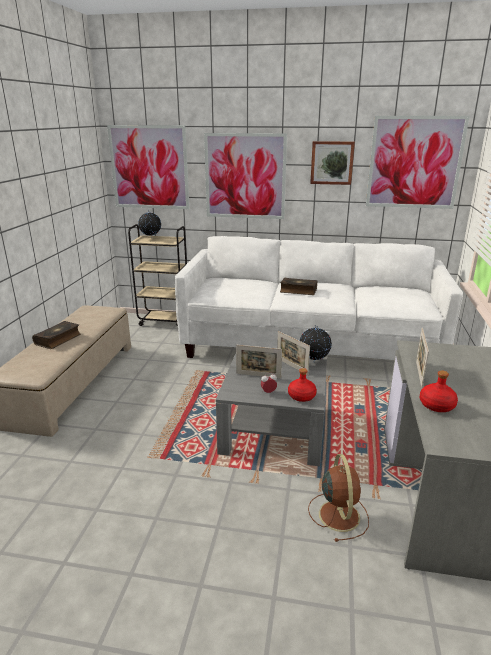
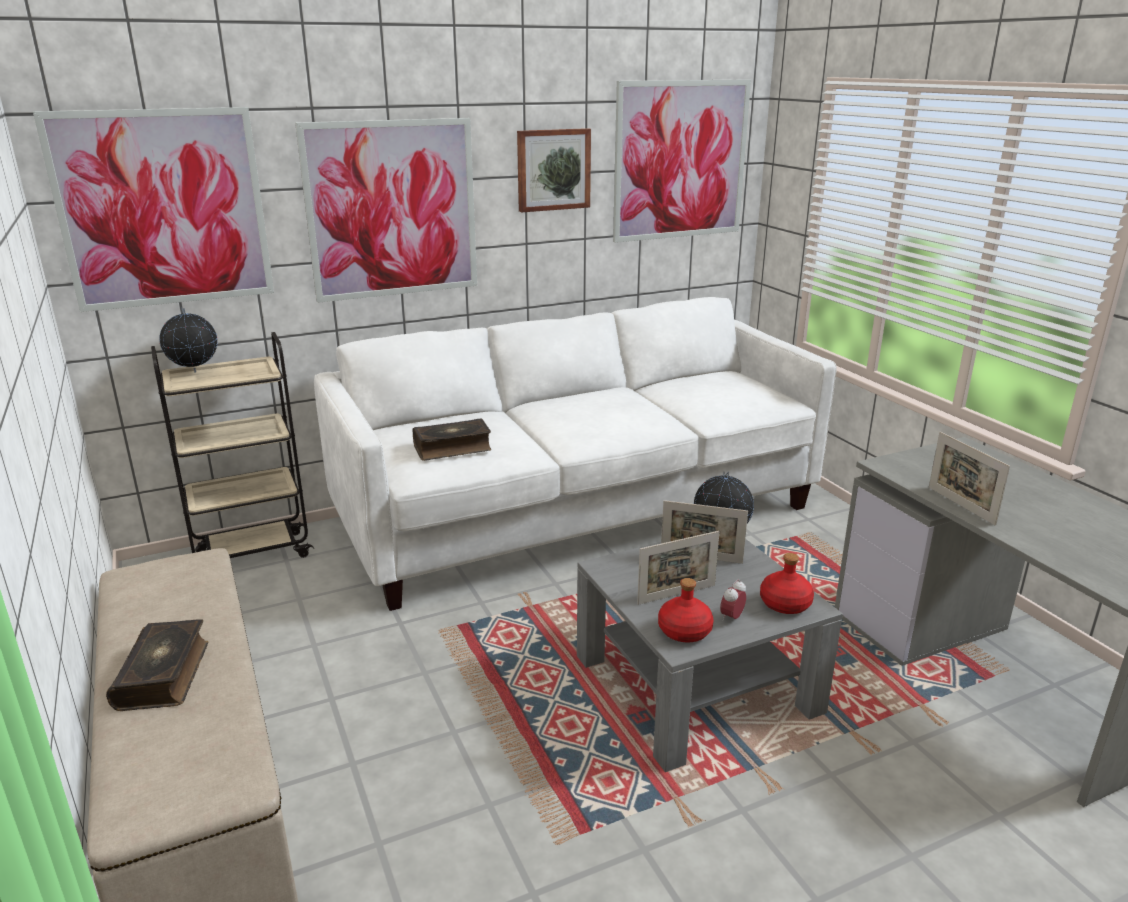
camera: 35 degrees left, 0 degrees up
book [280,278,318,295] -> book moved to [413,418,492,461]
brown fan [308,454,369,542] -> none
red bottle [420,371,458,412] -> red bottle moved to [658,578,714,642]

